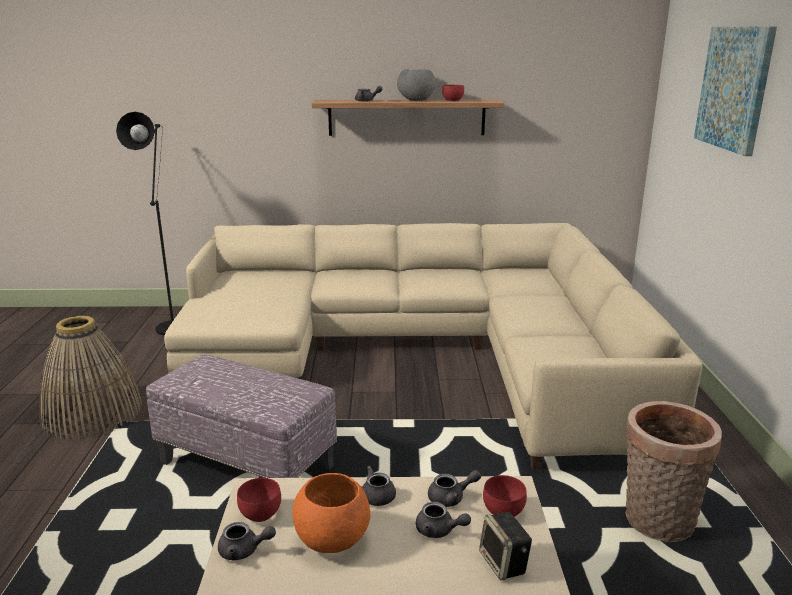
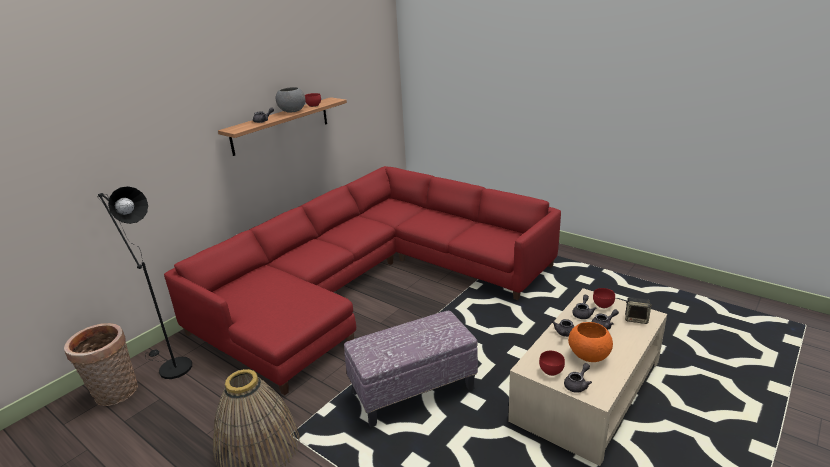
camera: 50 degrees left, 5 degrees up
beige sofa [164,223,703,470] -> red sofa [164,166,561,395]
basket [625,401,722,542] -> basket moved to [64,323,138,406]
picture [694,26,777,156] -> none

